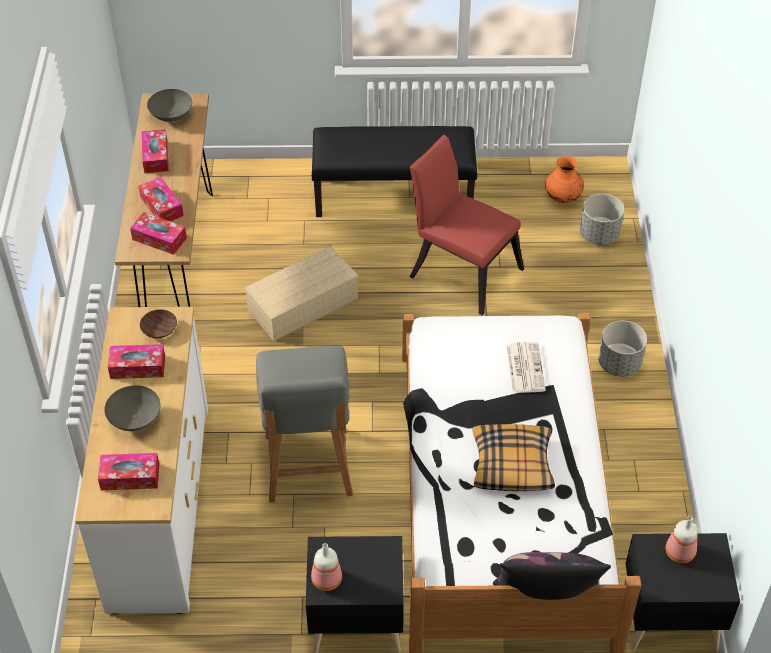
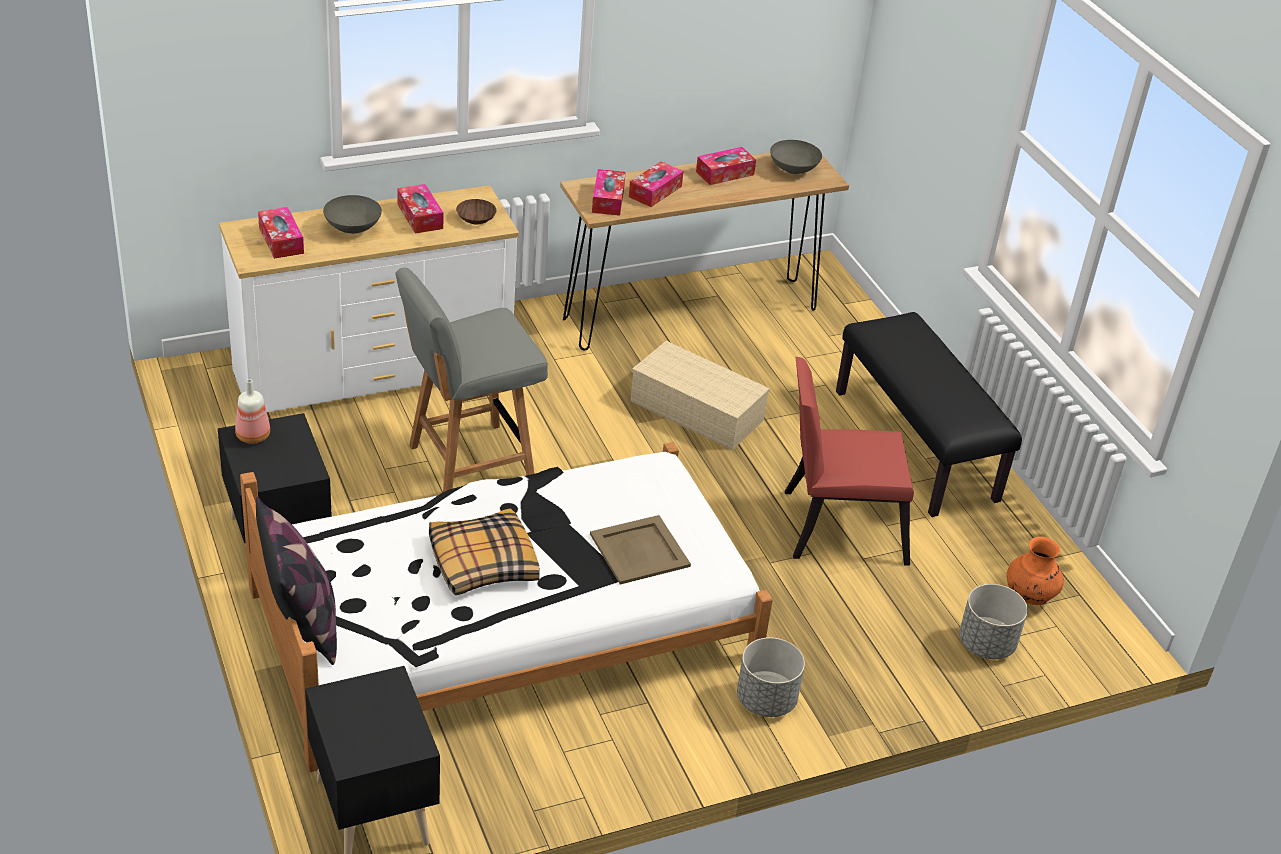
camera: 65 degrees right, 10 degrees down
red chair [409,134,524,316] -> red chair turned 105 degrees counterclockwise [785,357,914,566]
newspaper [506,342,546,393] -> beige tray [590,515,691,584]
bottle [666,516,698,563] -> none

